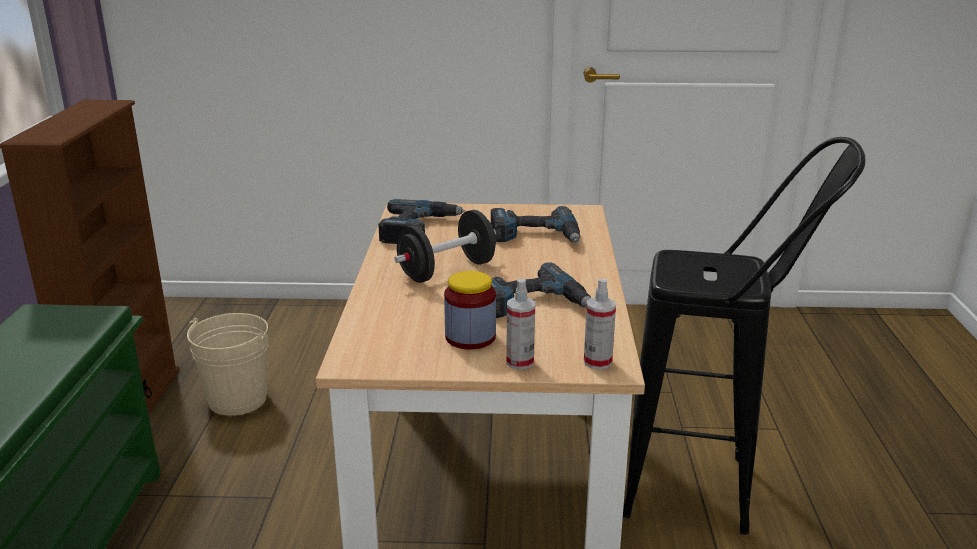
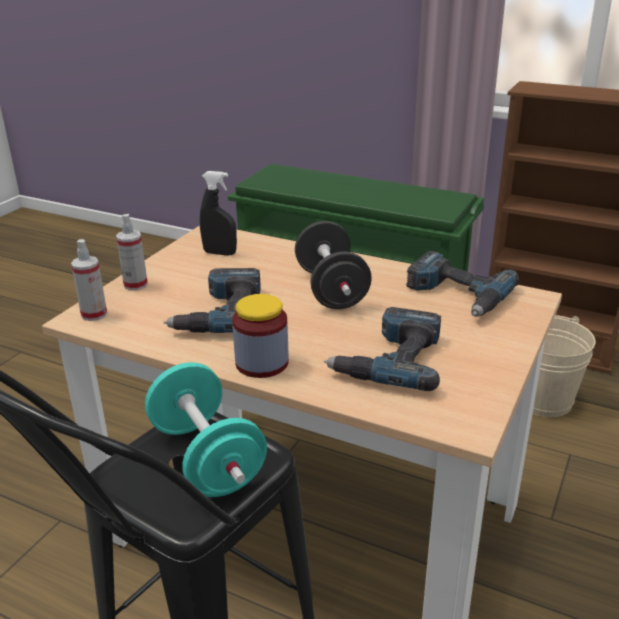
camera: 115 degrees right, 5 degrees up
jar [444,271,496,350] -> jar moved to [232,294,289,378]
none -> turquoise dumbbell [145,362,267,497]
none -> black spray bottle [200,171,237,256]

